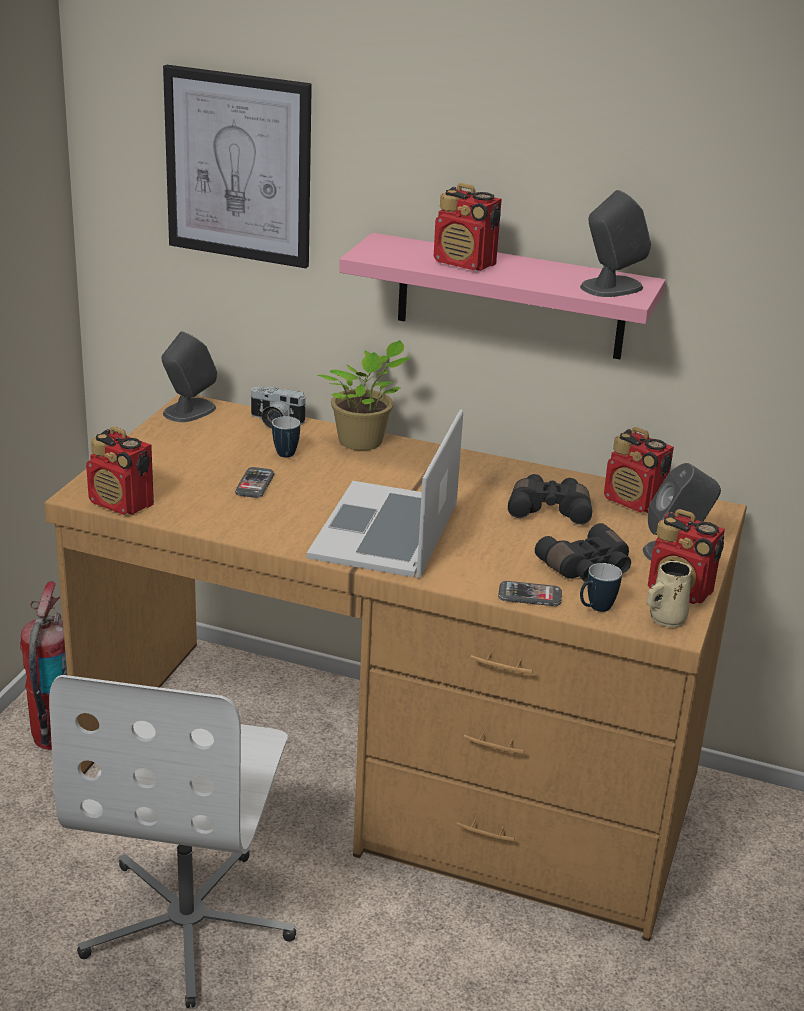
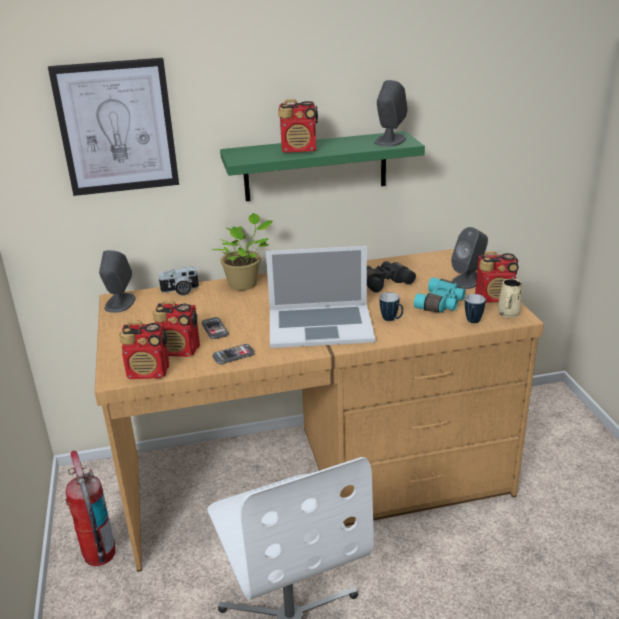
camera: 30 degrees left, 0 degrees up
mug [272,416,300,457] -> mug moved to [379,292,403,321]
laptop [307,409,463,578] -> laptop turned 75 degrees counterclockwise [266,246,375,348]
pink shelf [339,233,666,359] -> green shelf [220,131,425,201]
phone [498,581,562,606] -> phone moved to [213,344,255,364]
black binoculars [535,523,631,582] -> turquoise binoculars [414,278,466,313]
radio [604,427,674,513] -> radio moved to [153,300,200,357]

